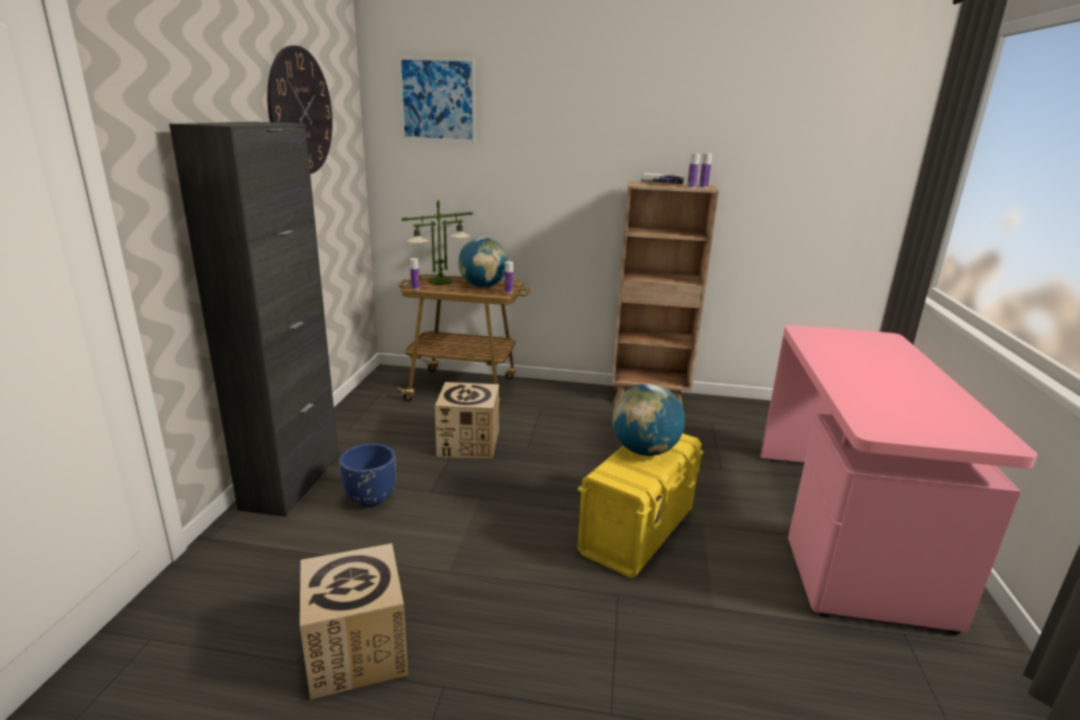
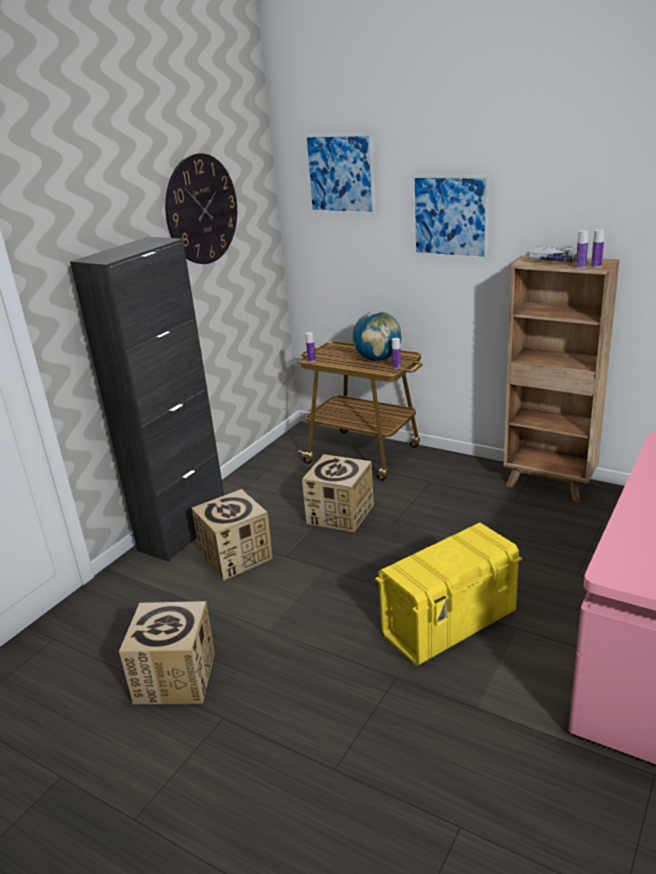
camera: 25 degrees right, 5 degrees up
blue planter [339,443,396,507] -> cardboard box [192,489,273,580]
table lamp [401,200,473,285] -> none
globe [612,384,685,456] -> none
none -> picture [412,175,489,260]

